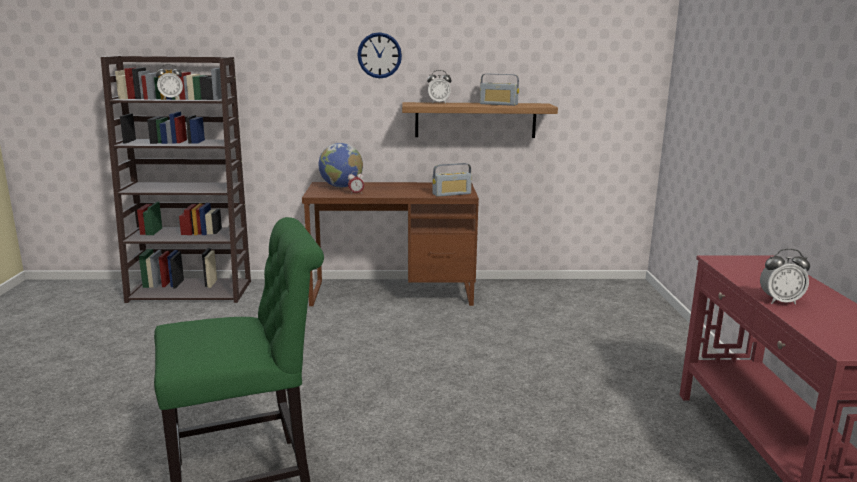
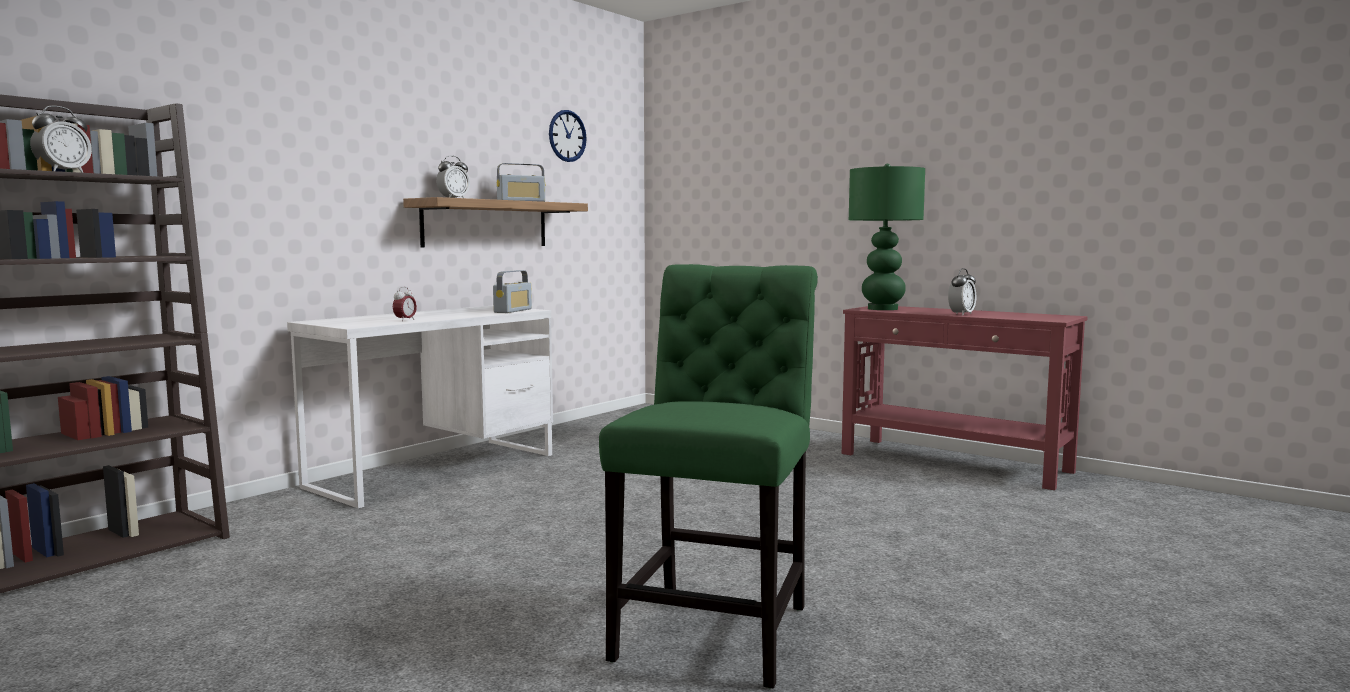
camera: 50 degrees left, 10 degrees down
brown desk [302,182,479,306] -> white desk [287,306,553,508]
globe [319,143,363,187] -> none
wall clock [357,32,402,78] -> wall clock moved to [549,110,587,162]
none -> green table lamp [849,164,925,310]

